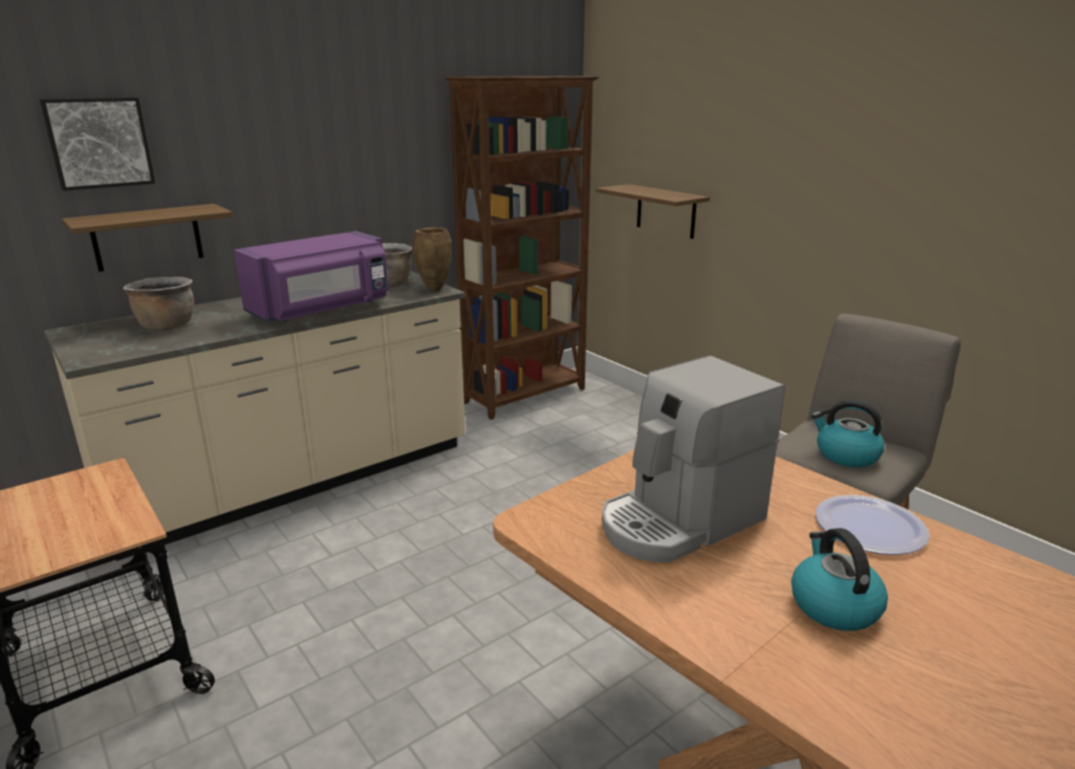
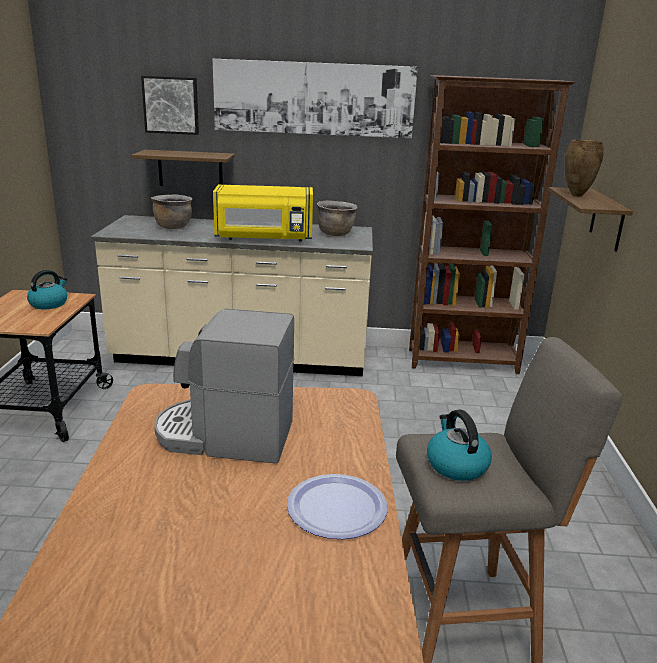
camera: 40 degrees right, 0 degrees up
purple microwave [234,231,388,322] -> yellow microwave [213,185,313,242]
brown vase [412,227,452,291] -> brown vase moved to [565,140,604,196]
kettle [791,528,888,631] -> kettle moved to [27,270,67,309]
none -> picture [213,59,418,138]

